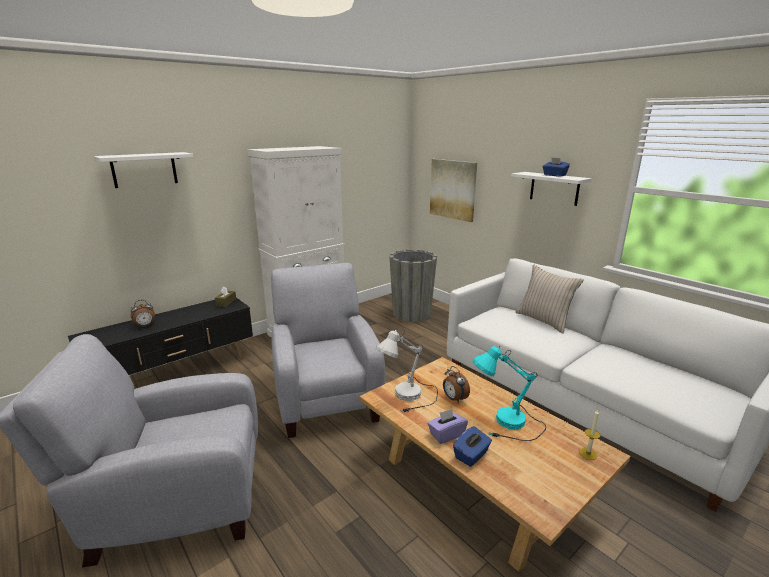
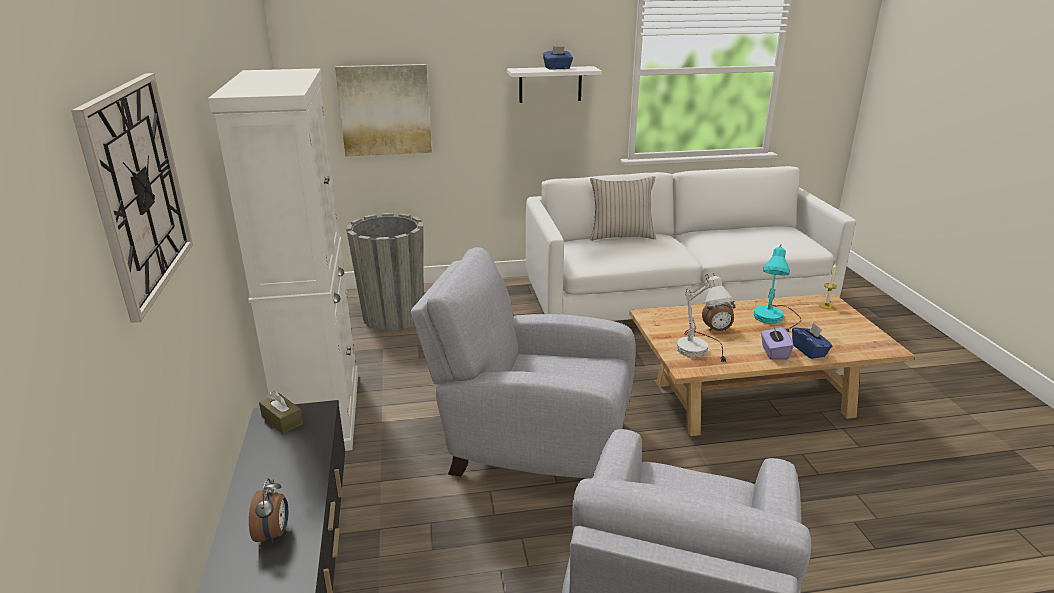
camera: 60 degrees left, 5 degrees up
white shelf [94,152,193,188] -> wall clock [71,73,193,323]

